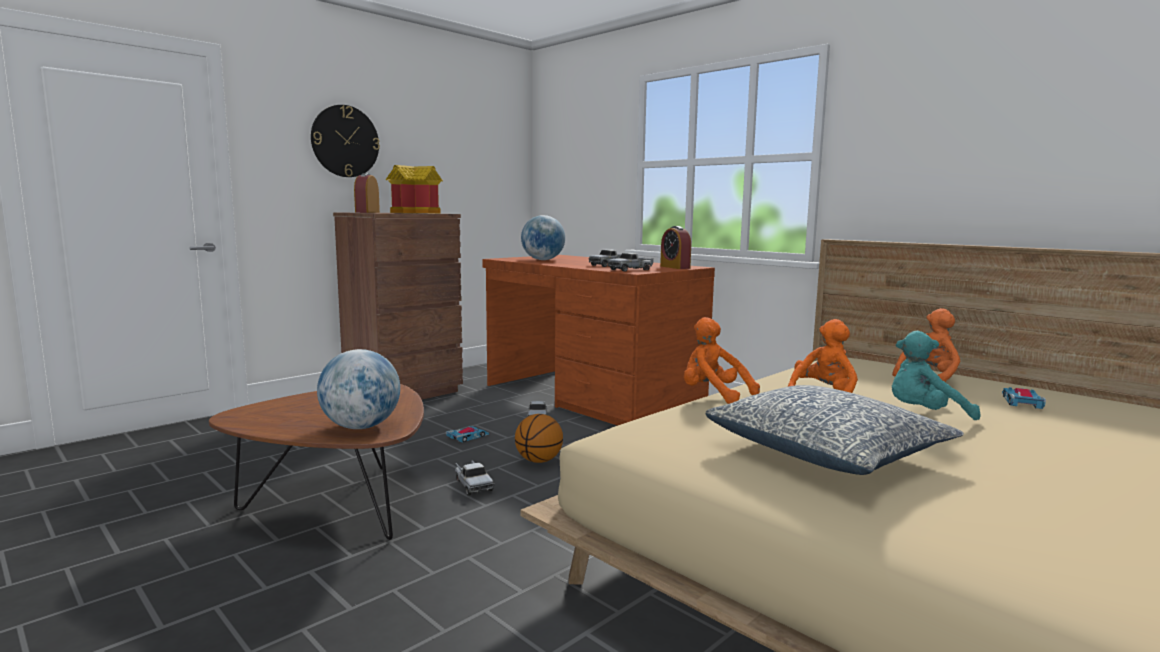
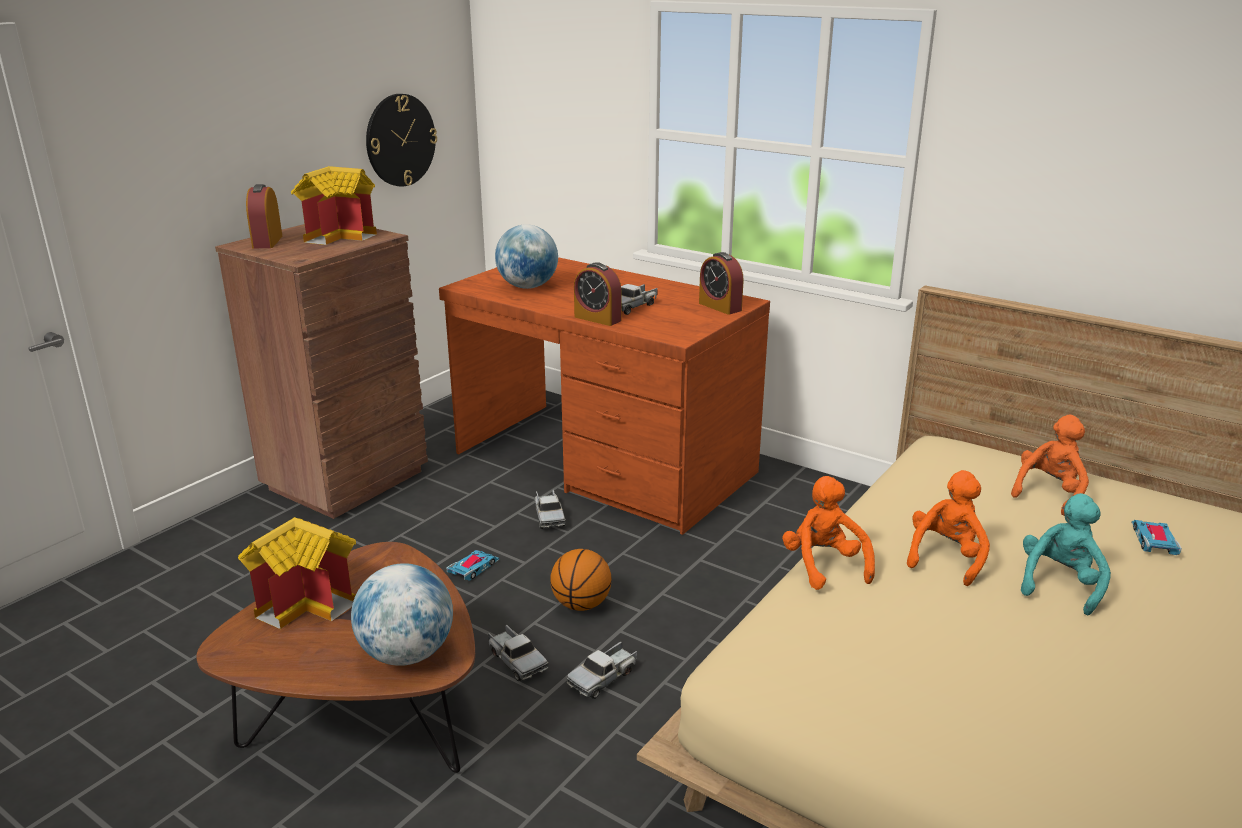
camera: 10 degrees left, 15 degrees up
wall clock [311,105,380,177] -> wall clock moved to [366,94,437,187]
toy truck [608,253,653,272] -> toy truck moved to [566,641,637,699]
orange plush toy [684,317,760,404] -> orange plush toy turned 45 degrees clockwise [782,476,875,590]
pillow [705,385,964,475] -> none
turquoise plush toy [892,331,981,420] -> turquoise plush toy turned 135 degrees clockwise [1021,493,1111,616]
none -> toy house [238,517,356,629]
none -> alarm clock [574,262,621,326]

